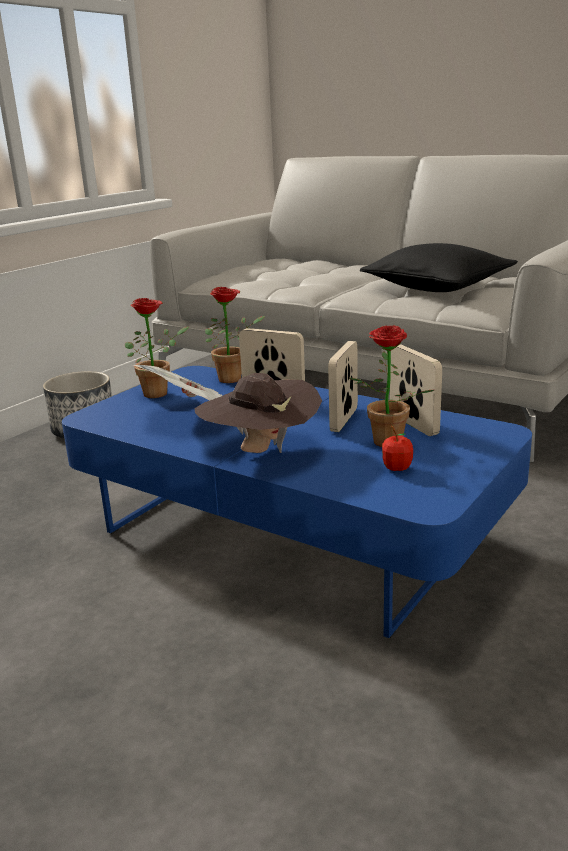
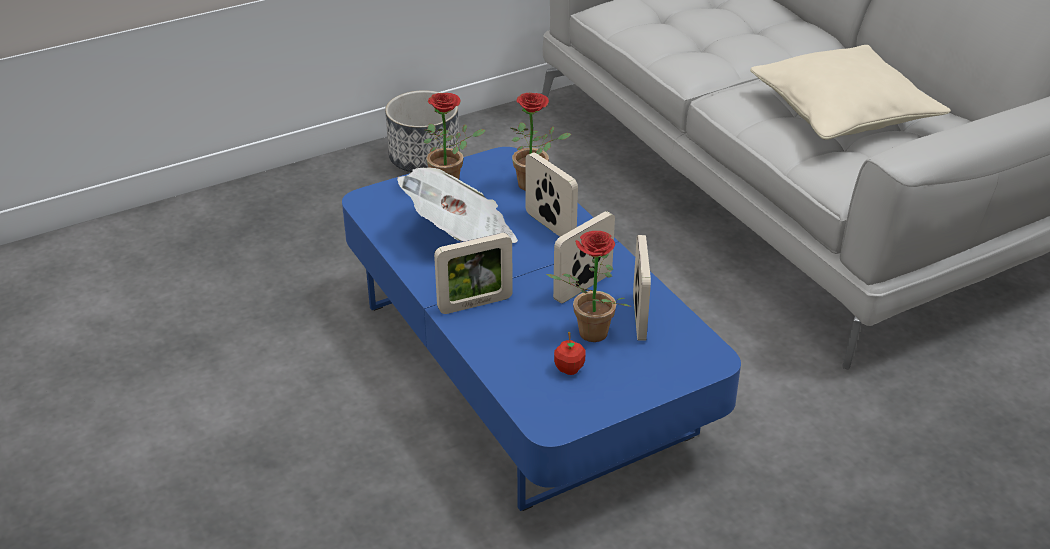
camera: 25 degrees right, 15 degrees up
brown hat [194,373,322,453] -> picture frame [434,233,513,314]
black pillow [360,243,518,292] -> beige pillow [750,45,951,140]

